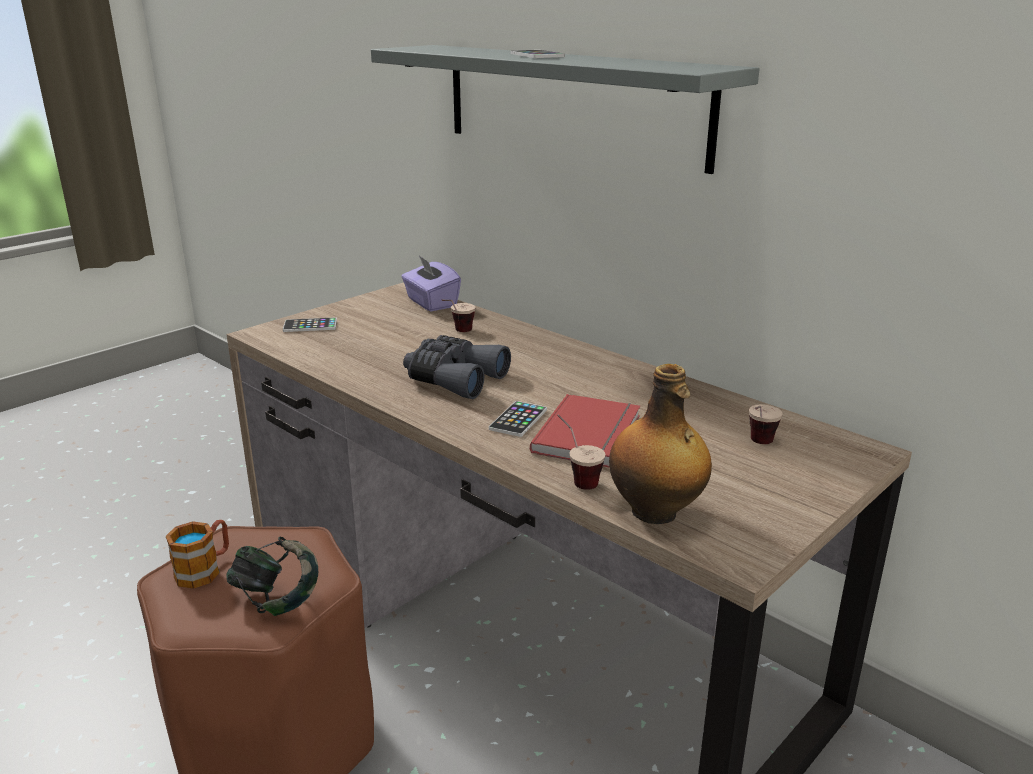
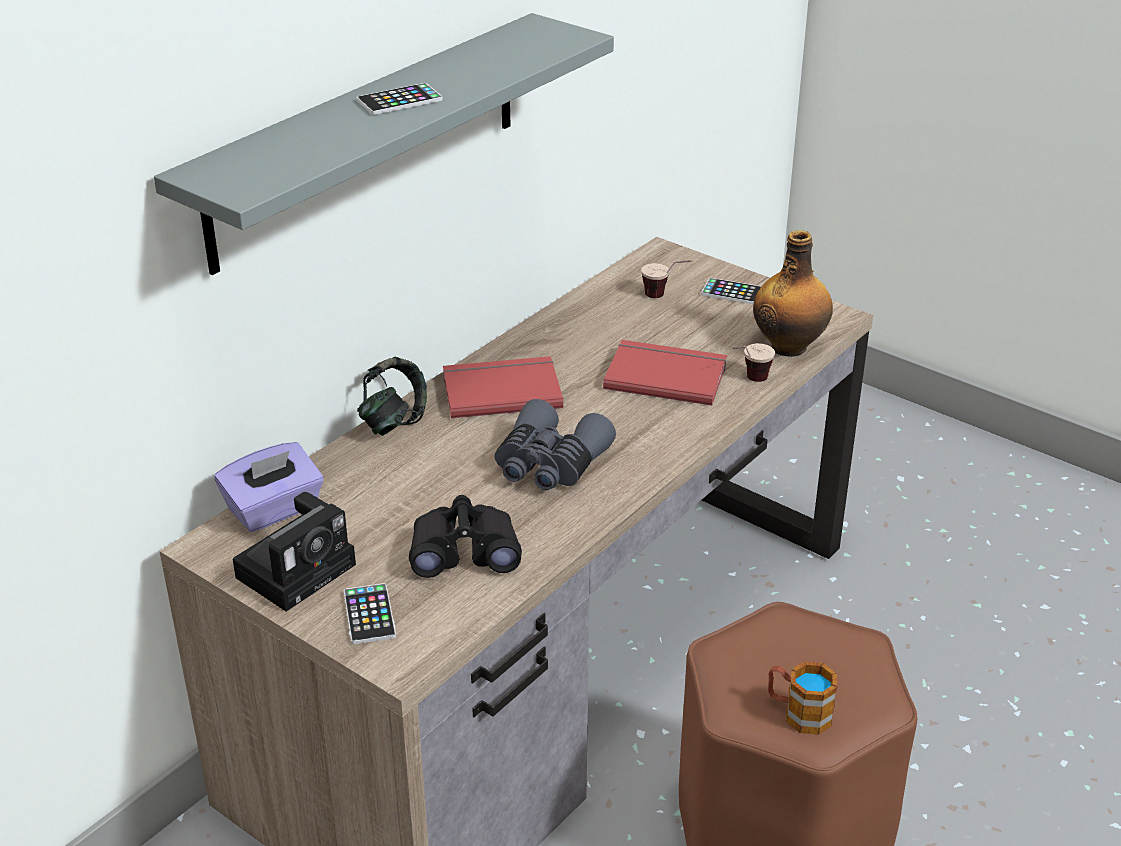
camera: 95 degrees left, 10 degrees up
headphones [226,537,318,616] -> headphones moved to [357,357,427,436]
cup [441,300,476,332] -> none
phone [489,401,547,437] -> phone moved to [701,278,761,304]
none -> camera [233,492,356,612]
none -> black binoculars [409,495,522,578]
none -> red book [443,356,563,418]

